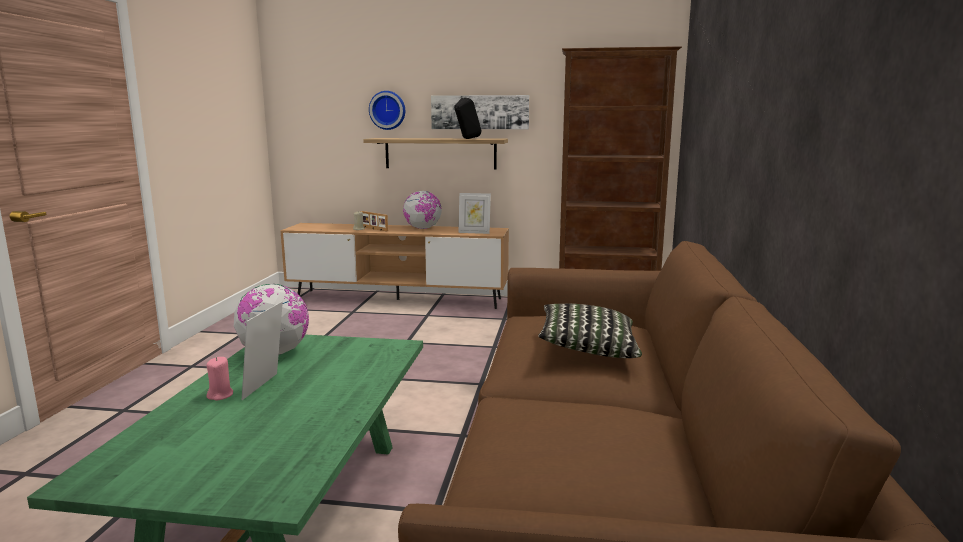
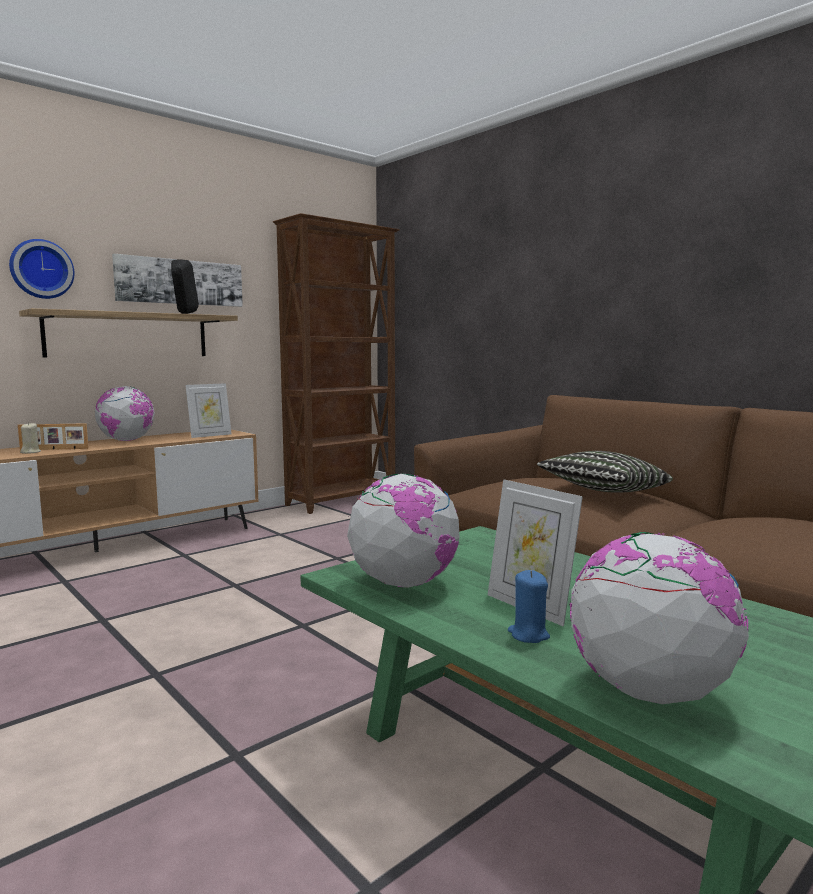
camera: 50 degrees left, 5 degrees down
pink candle [206,357,233,400] -> blue candle [508,570,550,643]
none -> globe [569,532,749,704]

